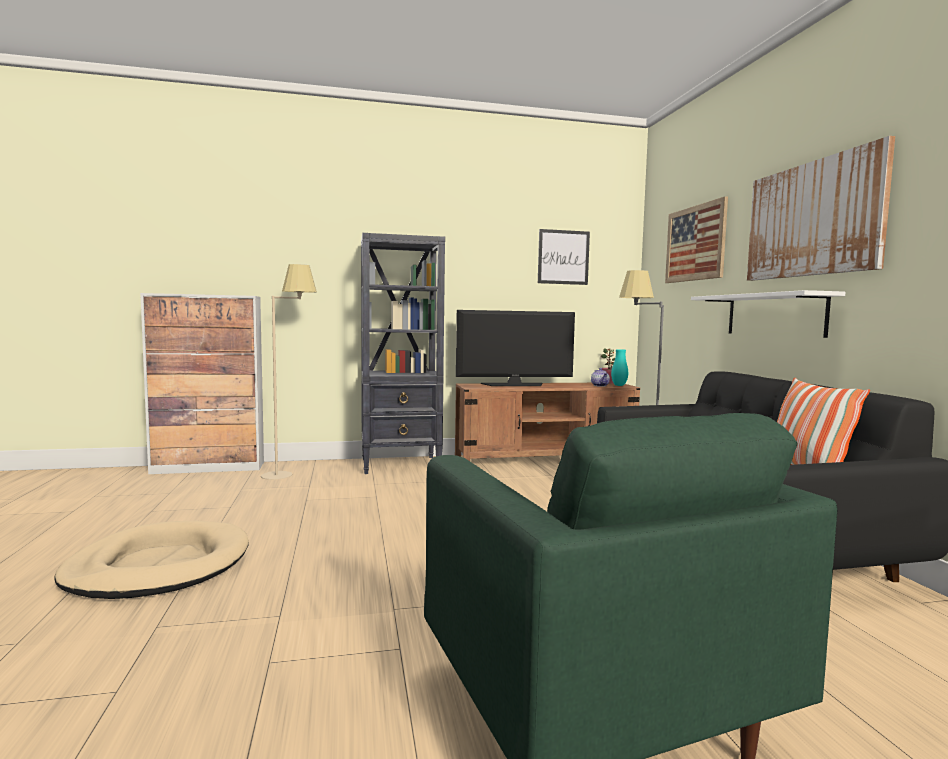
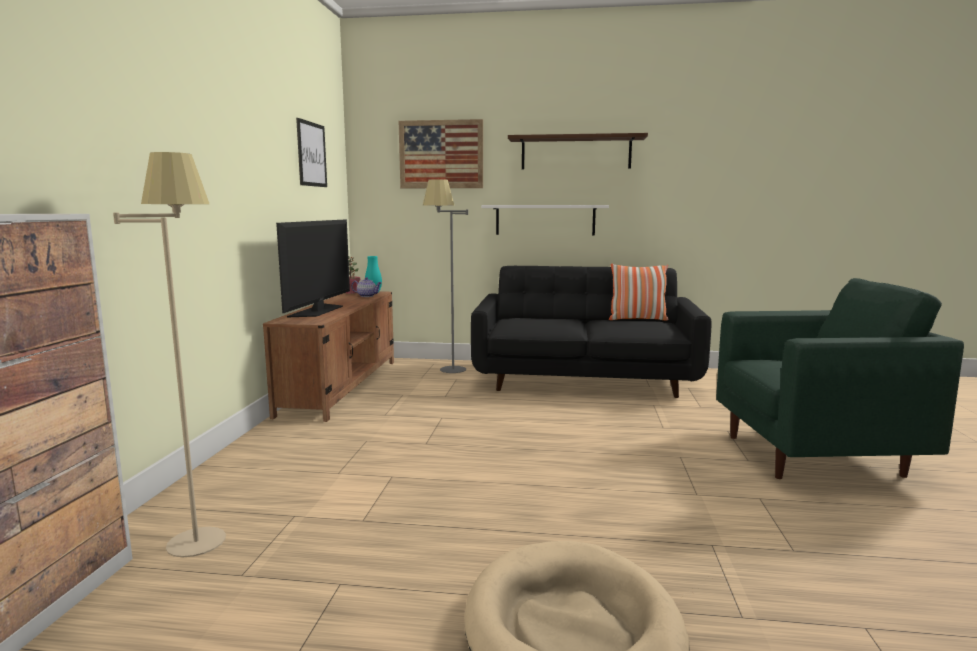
camera: 70 degrees left, 5 degrees up
black bookcase [361,233,445,474] -> none
picture [747,136,895,281] -> shelf [508,133,648,169]

